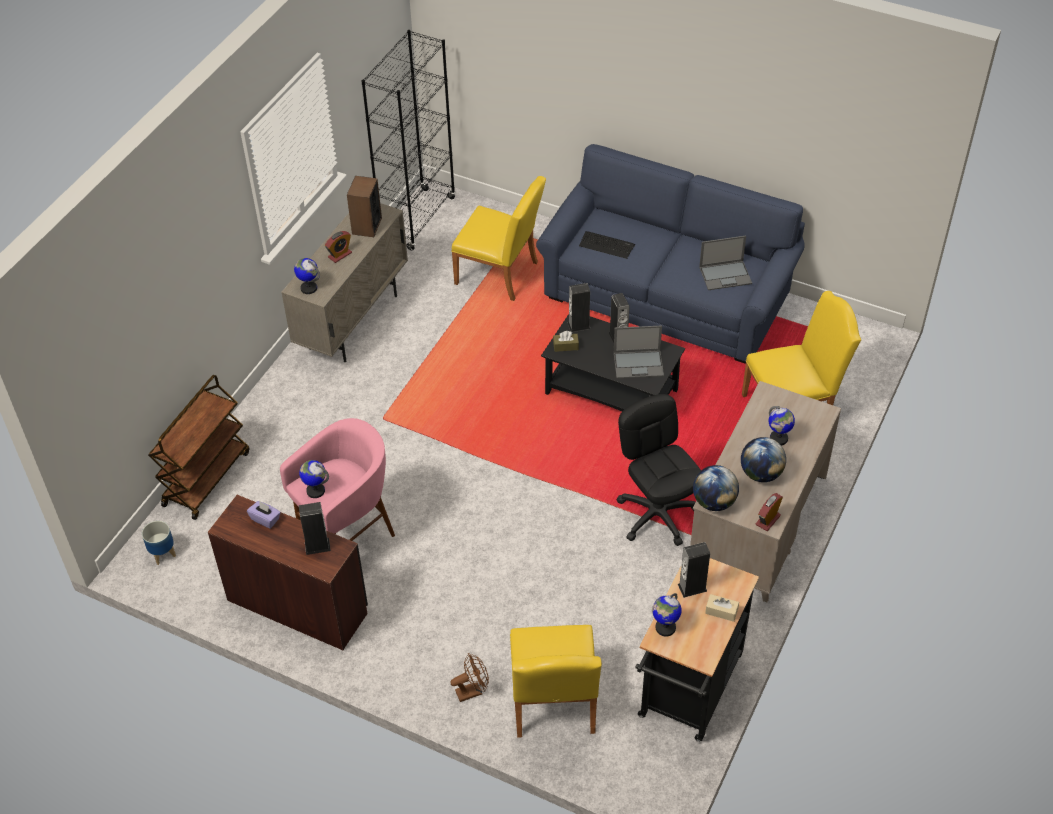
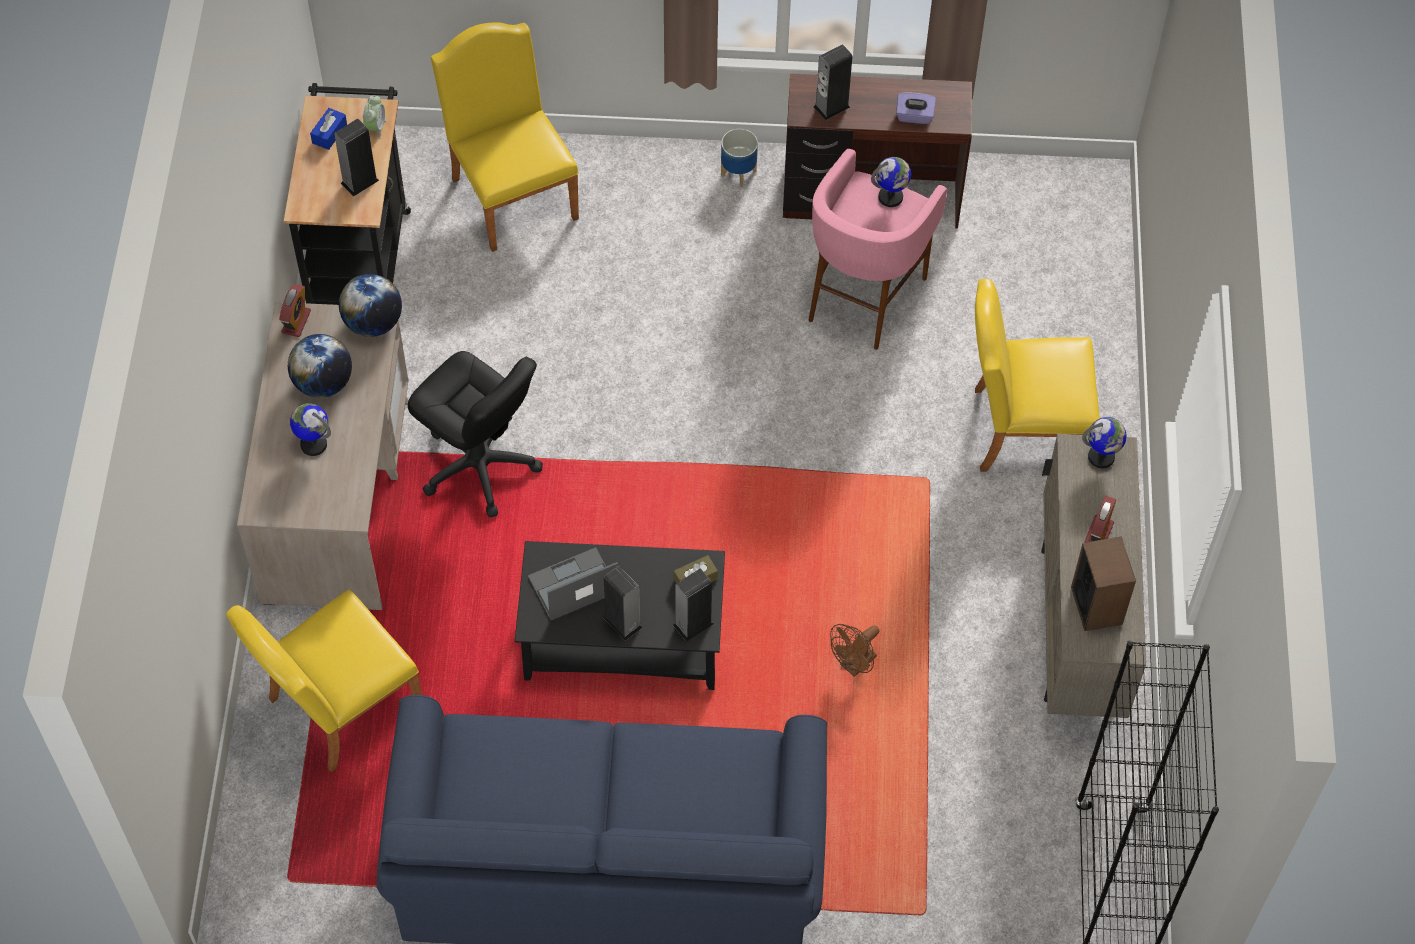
camera: 155 degrees right, 10 degrees up
planter [142,521,176,565] -> planter moved to [721,129,758,188]
brown cart [148,375,249,520] -> none
brown fan [450,653,489,702] -> brown fan moved to [830,624,879,677]
yellow chair [451,176,546,301] -> yellow chair moved to [975,279,1100,472]
keyboard [579,231,635,259] -> none
globe [652,593,682,637] -> alarm clock [363,95,387,139]
laptop [699,236,752,290] -> none
beige tissue box [705,594,739,622] -> none
none -> blue tissue box [310,108,347,150]

